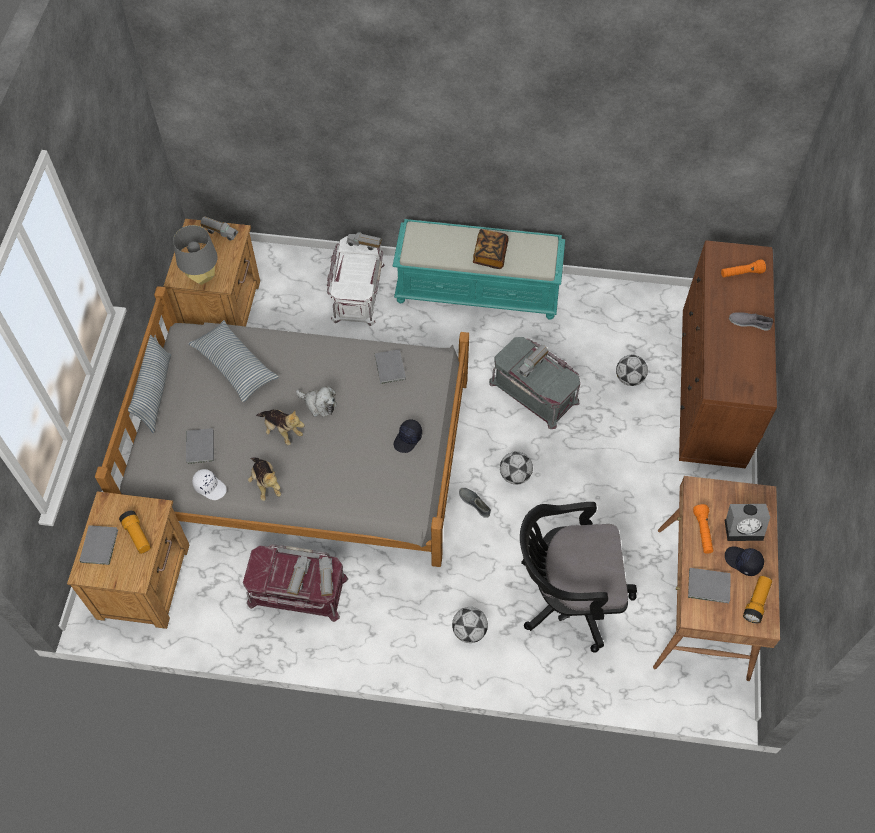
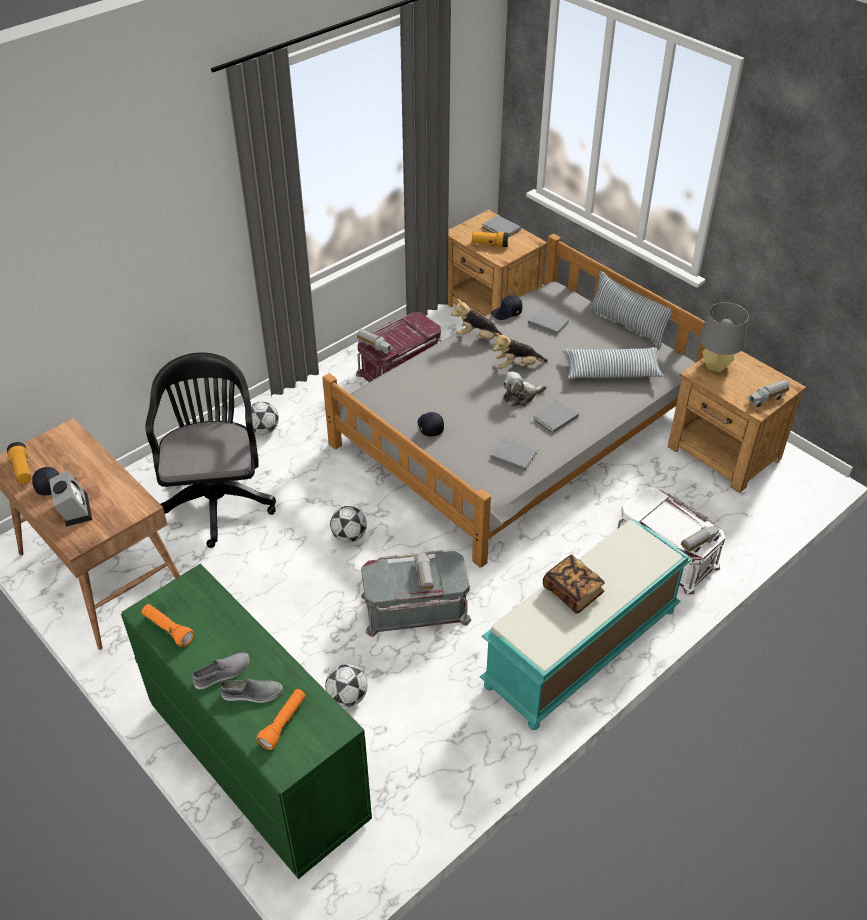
camera: 130 degrees right, 15 degrees down
white cap [192,469,227,500] -> black cap [491,295,522,320]
toy truck [287,556,311,596] -> none
grey shoe [459,488,491,518] -> grey shoe moved to [220,678,283,703]
black office chair [520,502,637,653] -> black office chair turned 45 degrees counterclockwise [145,352,276,548]
brown dresser [679,240,777,468] -> green dresser [121,564,372,879]
grey book [688,568,731,603] -> grey book moved to [533,400,579,433]
orange flashlight [693,504,713,554] -> orange flashlight moved to [142,604,194,647]
alarm clock [724,504,770,541] -> alarm clock turned 120 degrees clockwise [49,470,92,527]

